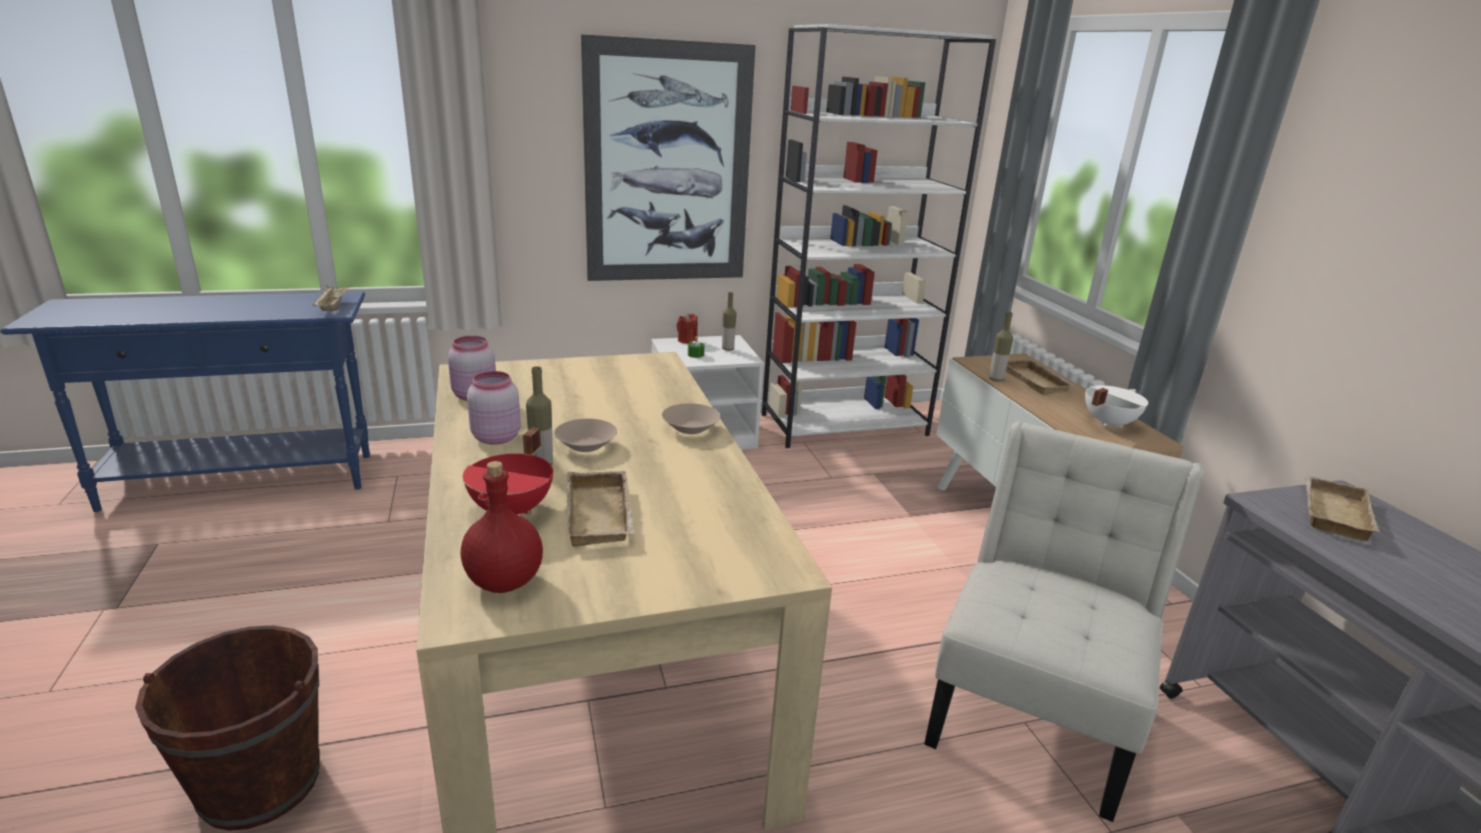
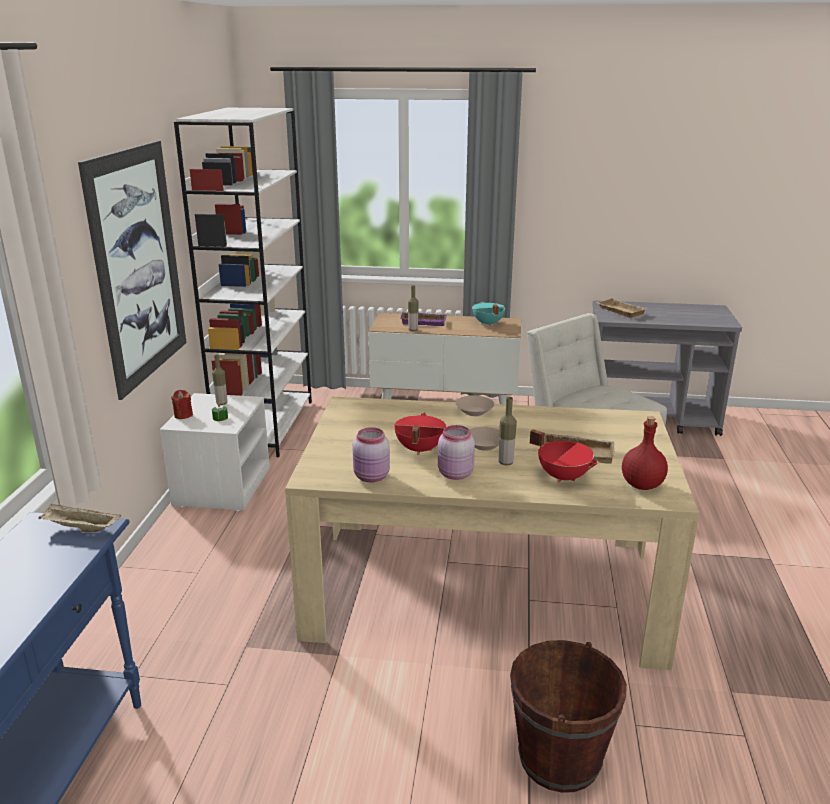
camera: 65 degrees left, 0 degrees up
beige tray [1006,359,1075,395] -> purple tray [400,312,447,326]
white cooking pot [1085,385,1148,429] -> turquoise cooking pot [472,302,505,326]
none -> red cooking pot [394,412,446,455]

